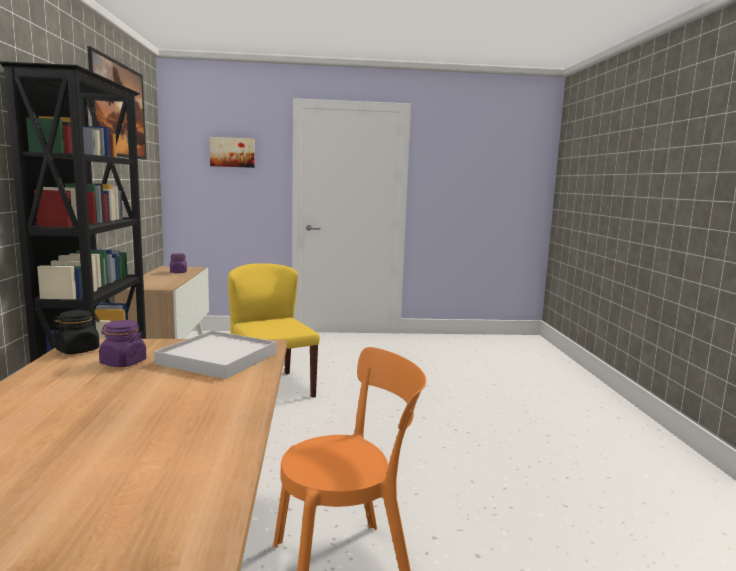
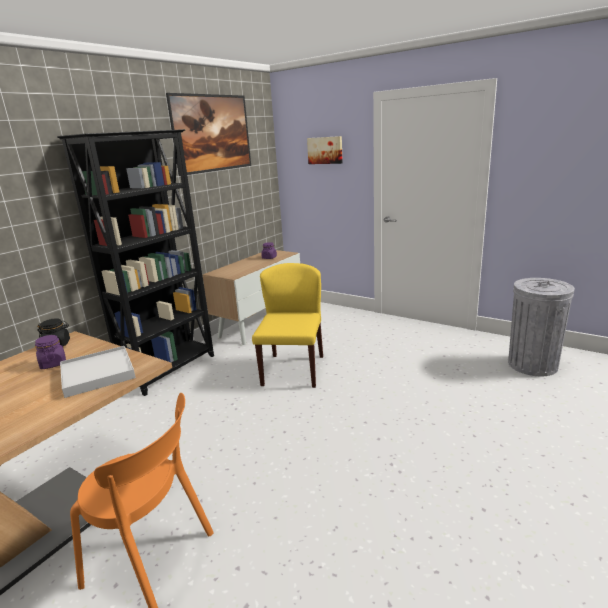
camera: 40 degrees right, 10 degrees up
none -> grey trash can [508,278,575,376]

